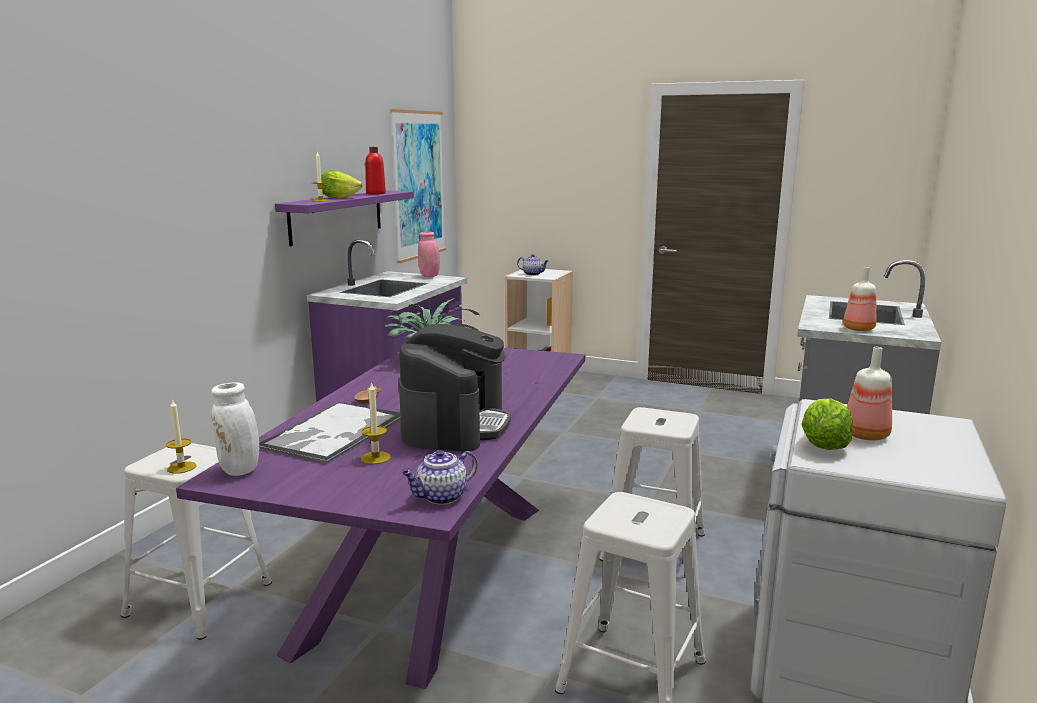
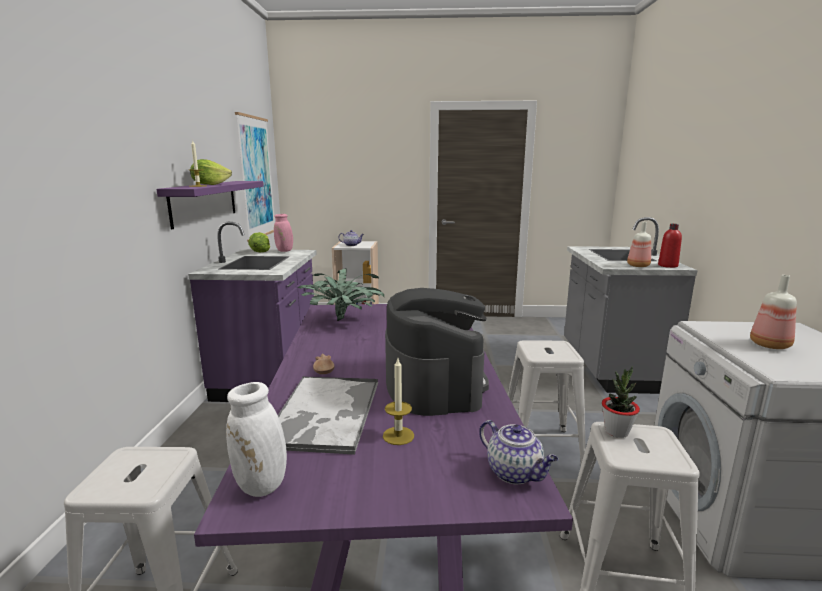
camera: 20 degrees left, 0 degrees up
candle [166,399,196,474] -> none
red bottle [365,147,386,194] -> red bottle moved to [658,224,682,268]
teapot [402,450,478,505] -> teapot turned 75 degrees counterclockwise [479,420,558,484]
lettuce [801,398,853,450] -> lettuce moved to [248,232,270,253]
none -> potted plant [602,366,640,438]

